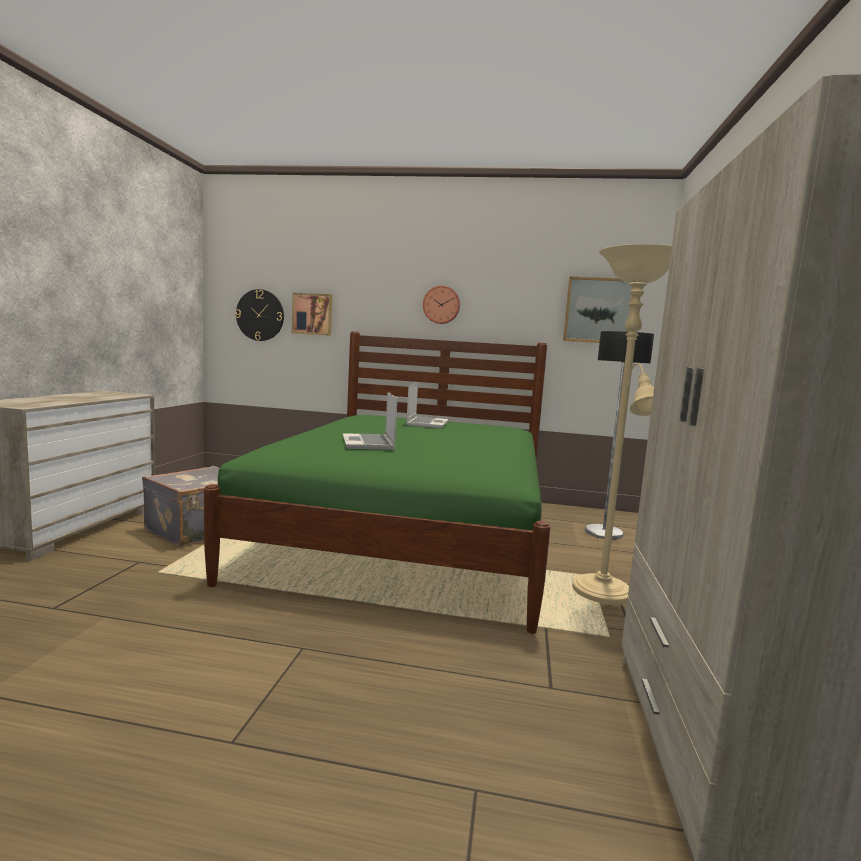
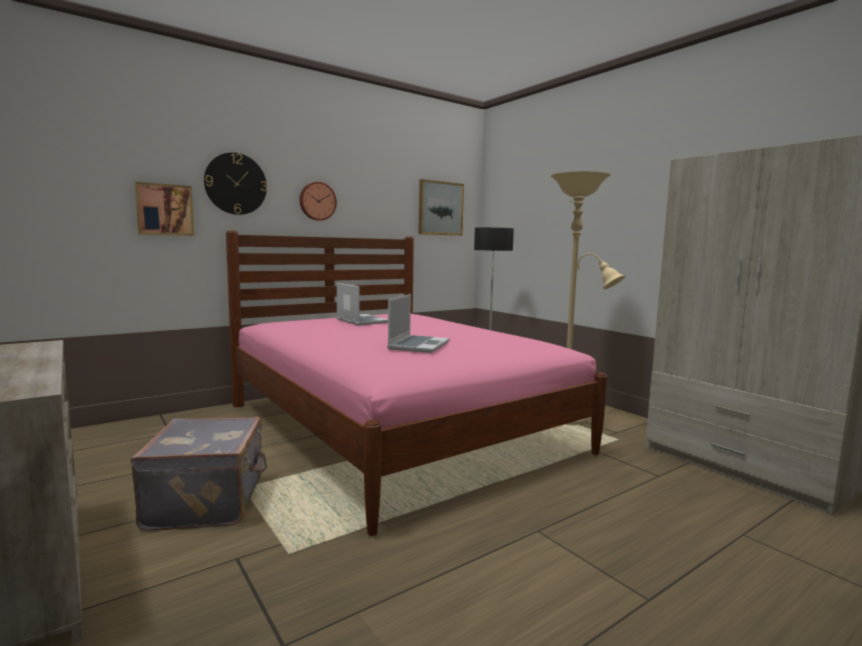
camera: 45 degrees left, 0 degrees up
green bed [204,331,551,634] -> pink bed [226,230,607,536]
wall clock [235,289,284,341] -> wall clock moved to [204,152,267,215]
laptop [343,392,398,450] -> laptop turned 105 degrees counterclockwise [387,294,450,353]

